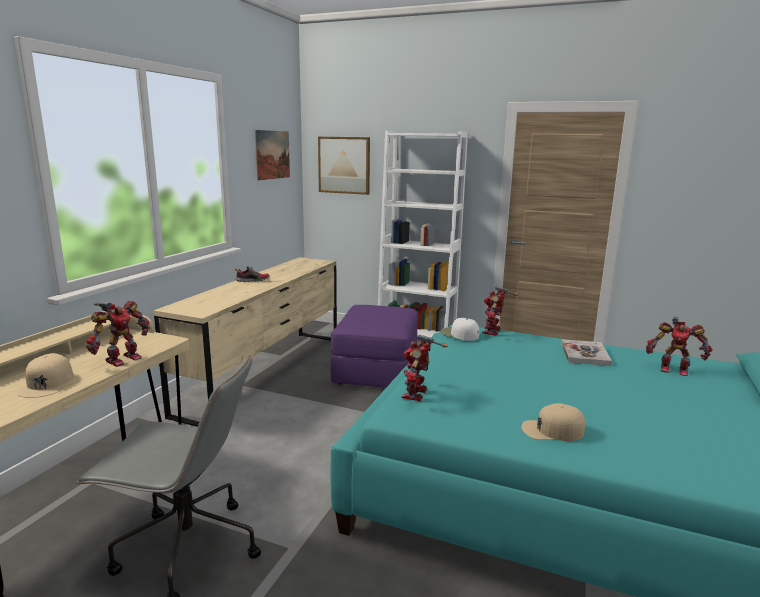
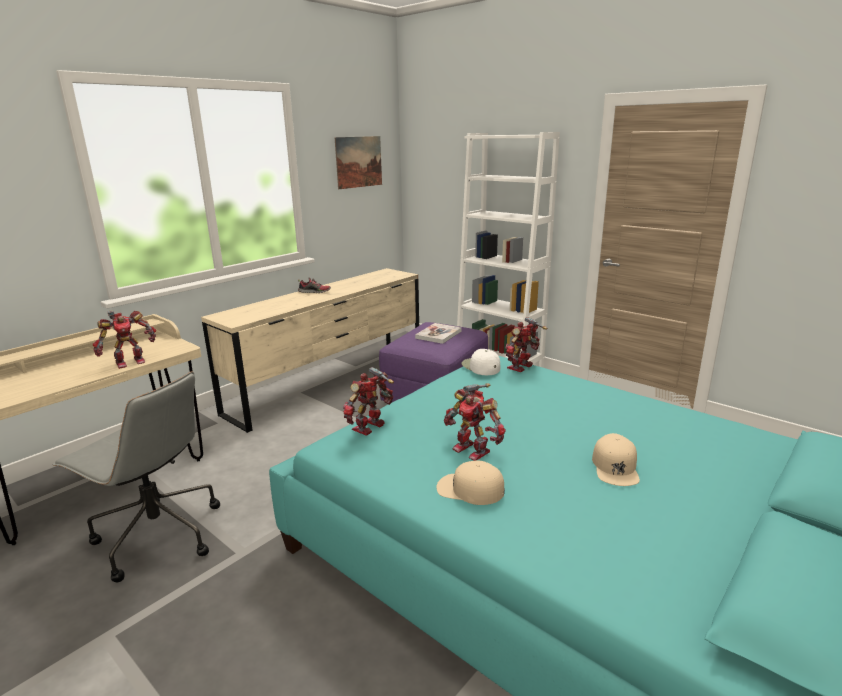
camera: 20 degrees right, 5 degrees up
beige cap [18,353,74,398] -> beige cap moved to [592,433,640,486]
picture [318,137,370,195] -> none
book [561,339,612,366] -> book moved to [415,323,462,344]
toy robot [646,317,713,376] -> toy robot moved to [444,383,506,461]

